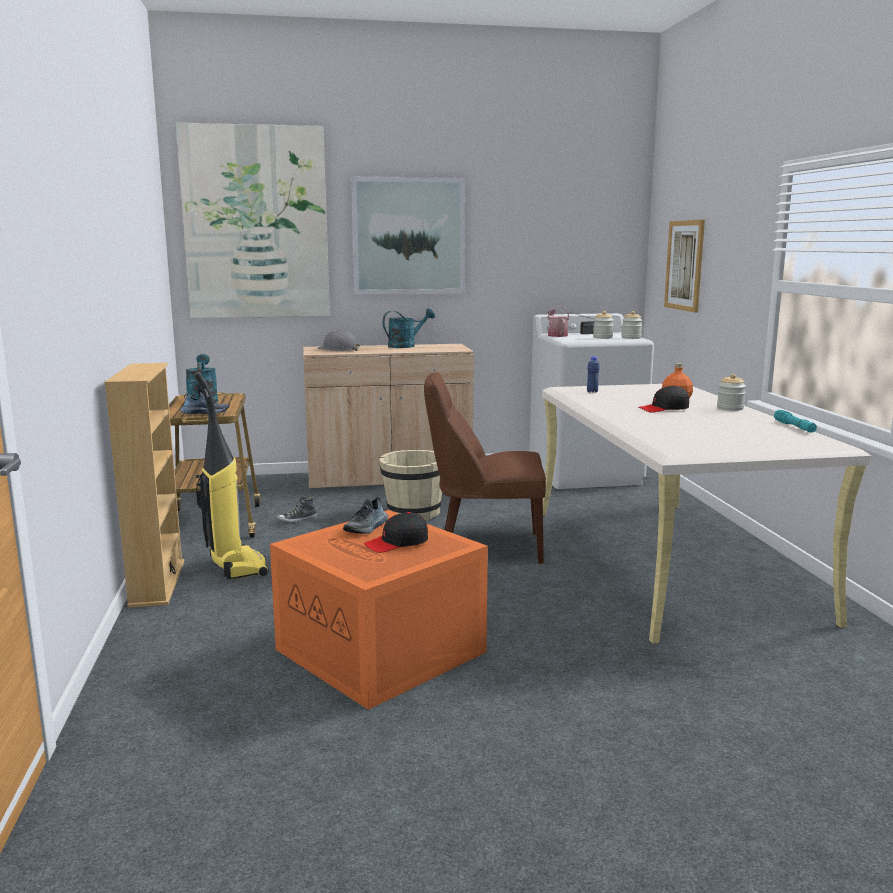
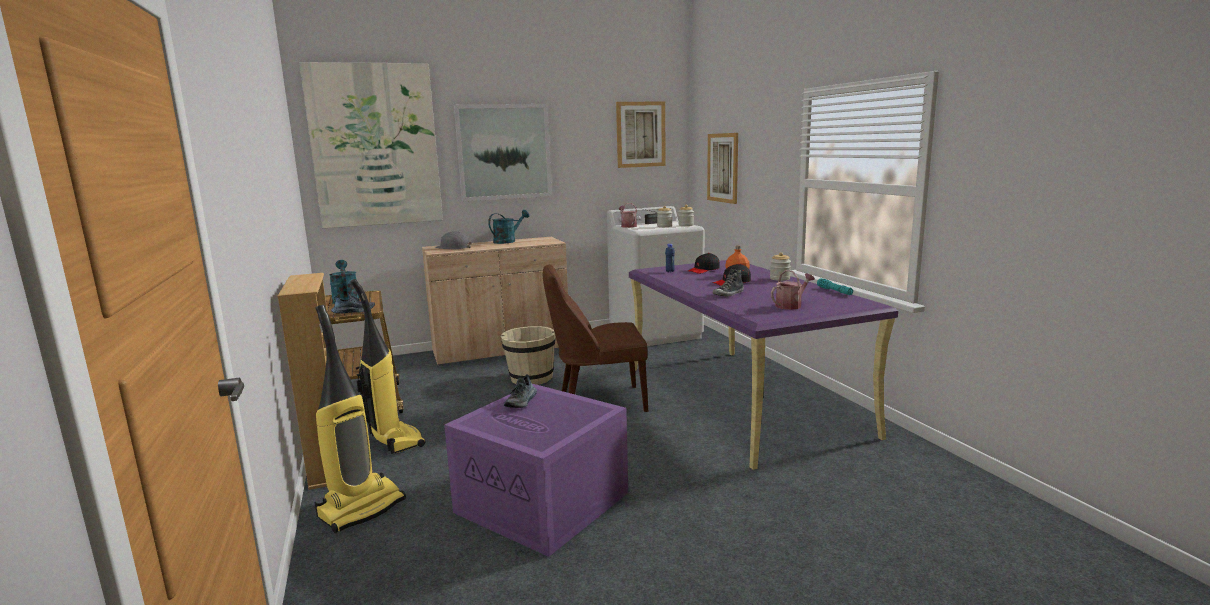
camera: 10 degrees left, 0 degrees up
orange storage box [270,510,488,710] -> purple storage box [444,384,628,557]
shoe [276,495,317,524] -> shoe moved to [713,269,744,296]
black cap [364,512,428,553] -> black cap moved to [688,253,720,274]
beige desk [542,384,871,644] -> purple desk [629,260,898,470]
none -> vacuum cleaner [314,305,406,533]
none -> picture [616,101,666,168]
none -> watering can [771,270,815,310]

